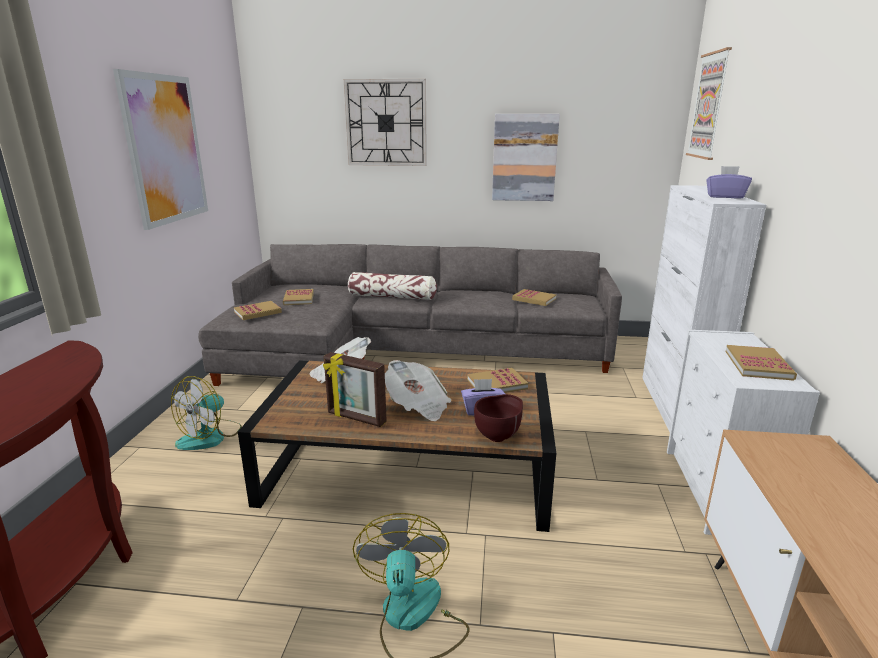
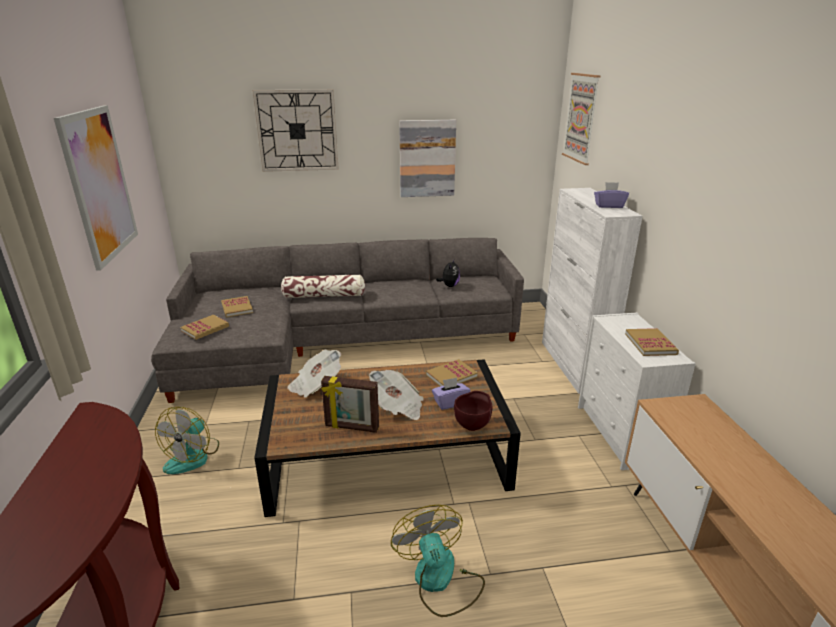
camera: 15 degrees left, 5 degrees up
book [512,289,556,306] -> plush toy [436,260,460,287]

